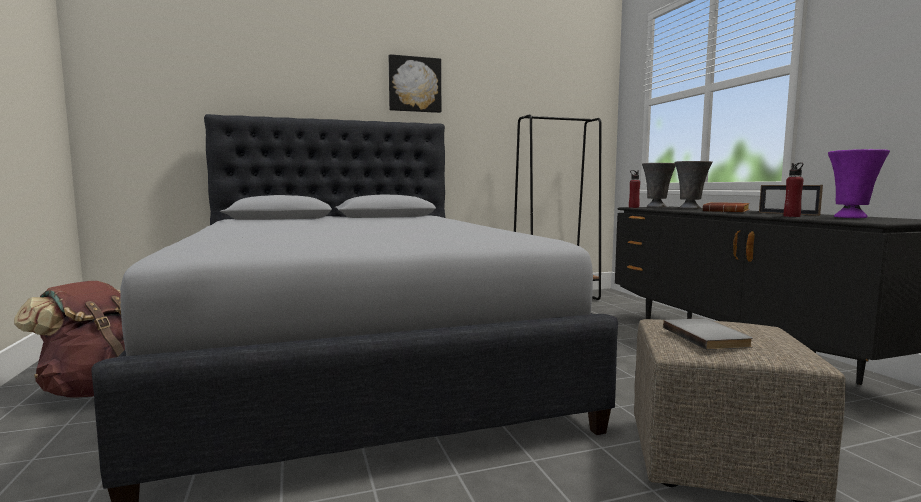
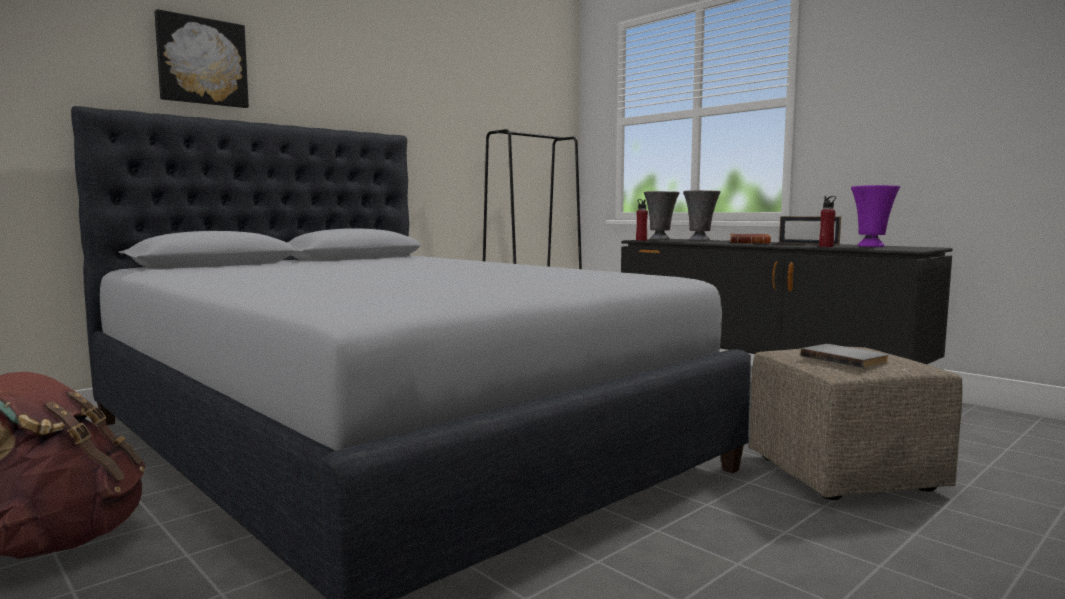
camera: 25 degrees left, 0 degrees up
picture [389,54,441,113] -> picture moved to [155,9,249,108]

